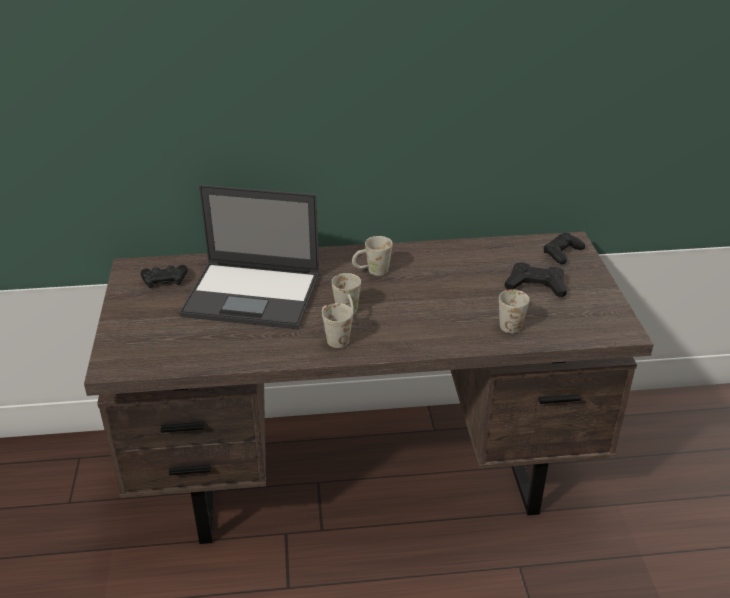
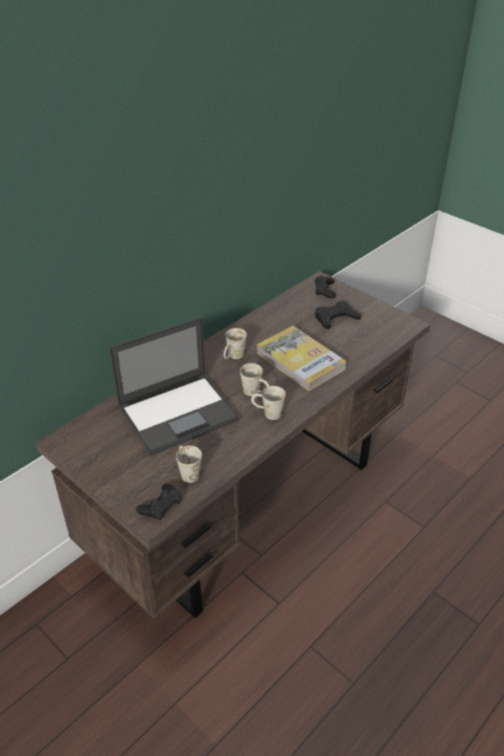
camera: 40 degrees left, 5 degrees up
black game controller [141,265,188,289] -> black game controller moved to [136,484,181,521]
white mug [499,289,529,333] -> white mug moved to [176,445,202,483]
none -> book [256,326,346,391]

